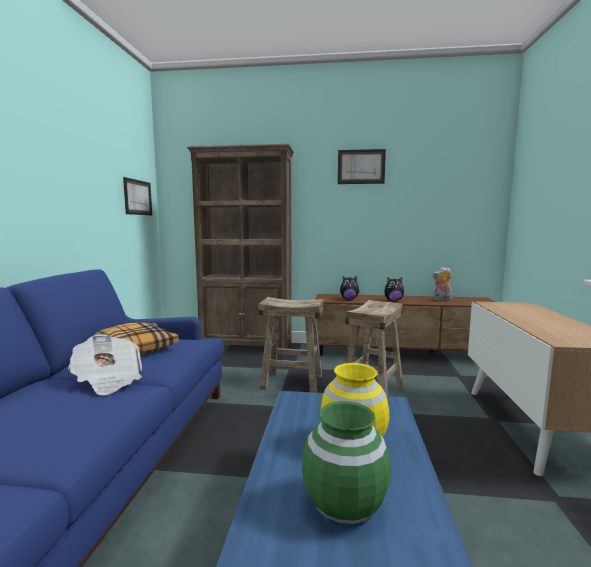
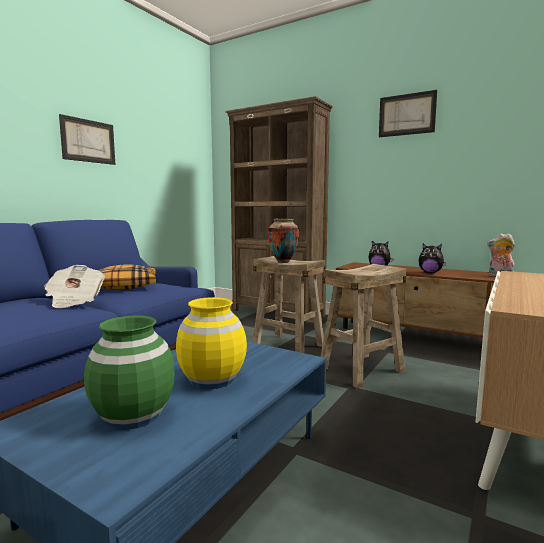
camera: 25 degrees right, 0 degrees up
picture [123,177,152,215] -> picture moved to [59,114,115,165]
none -> vase [268,219,299,263]

